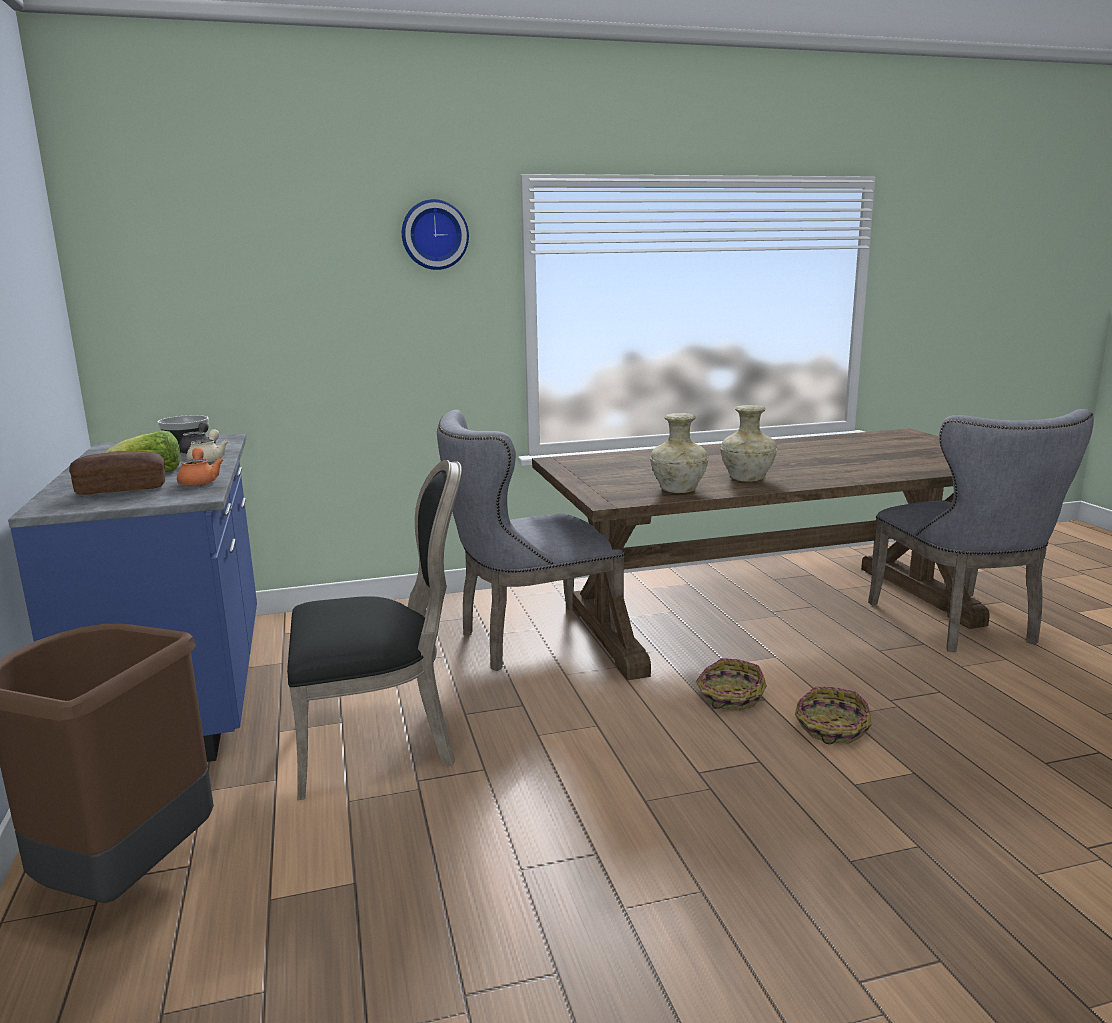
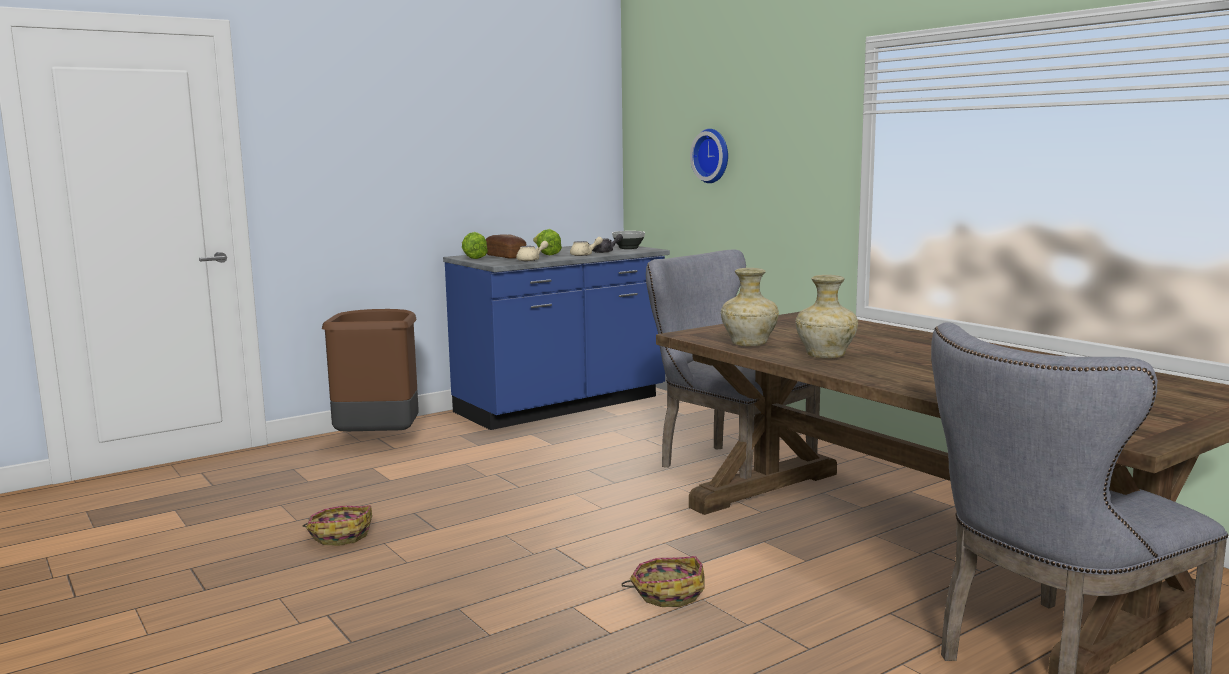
camera: 70 degrees right, 5 degrees down
orange teapot [177,448,224,486] -> beige teapot [516,241,548,261]
black chair [287,460,462,800] -> none
wall clock [402,199,469,270] -> wall clock moved to [690,129,728,183]
basket [696,658,767,710] -> basket moved to [303,505,372,546]
none -> lettuce [462,232,488,259]

